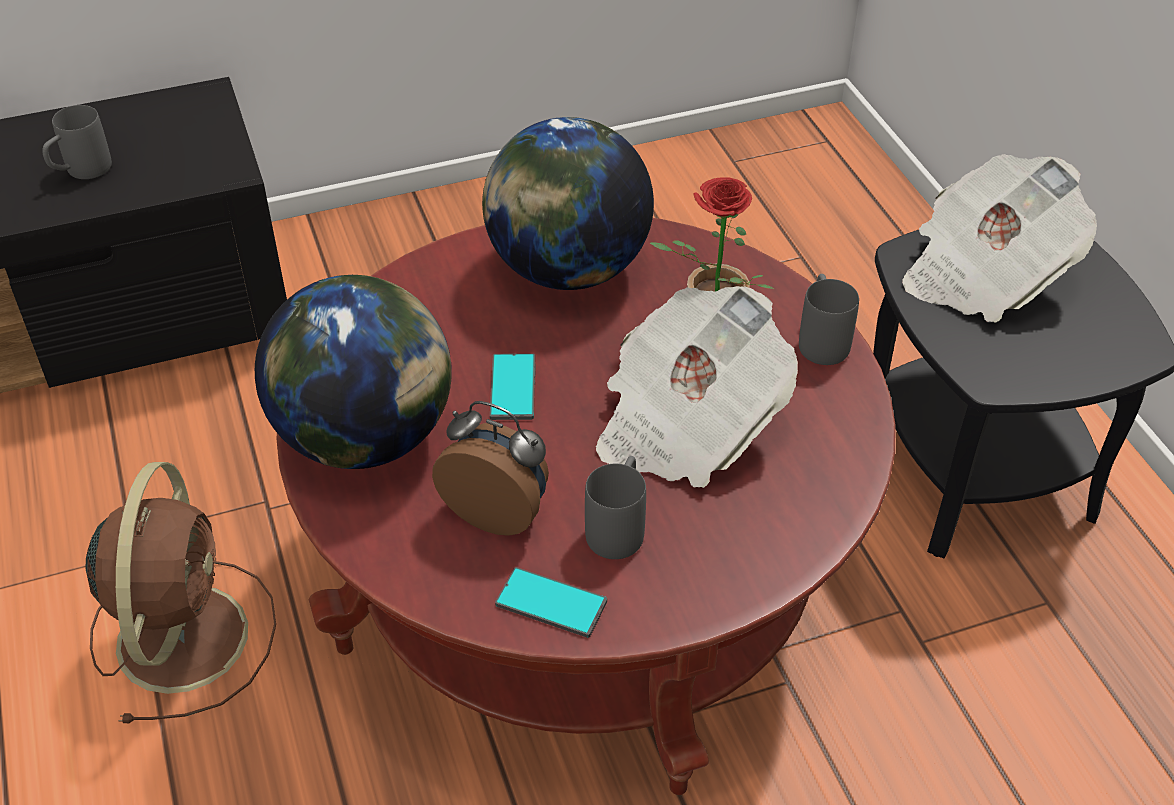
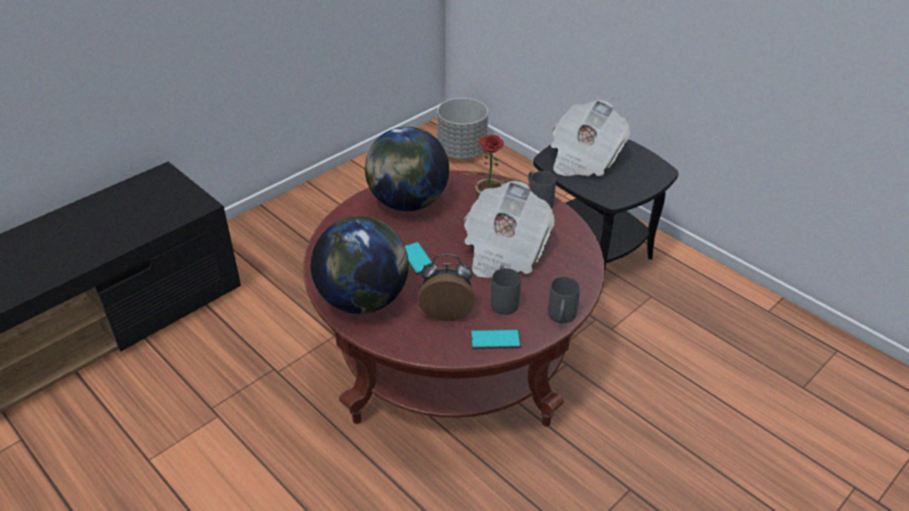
camera: 25 degrees left, 5 degrees down
grey mug [42,105,112,179] -> grey mug moved to [548,277,580,324]
brown fan [86,462,276,723] -> none
none -> grey planter [437,98,488,159]

